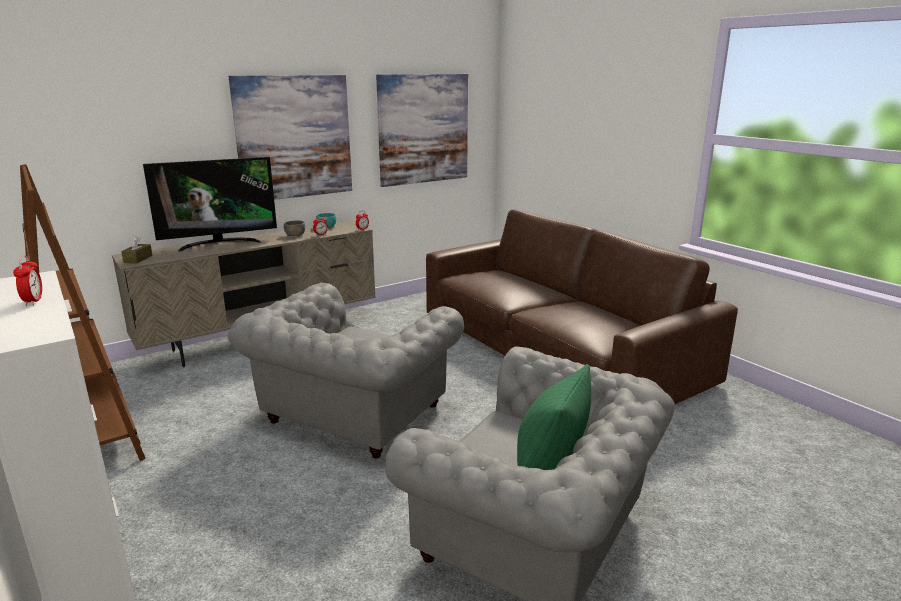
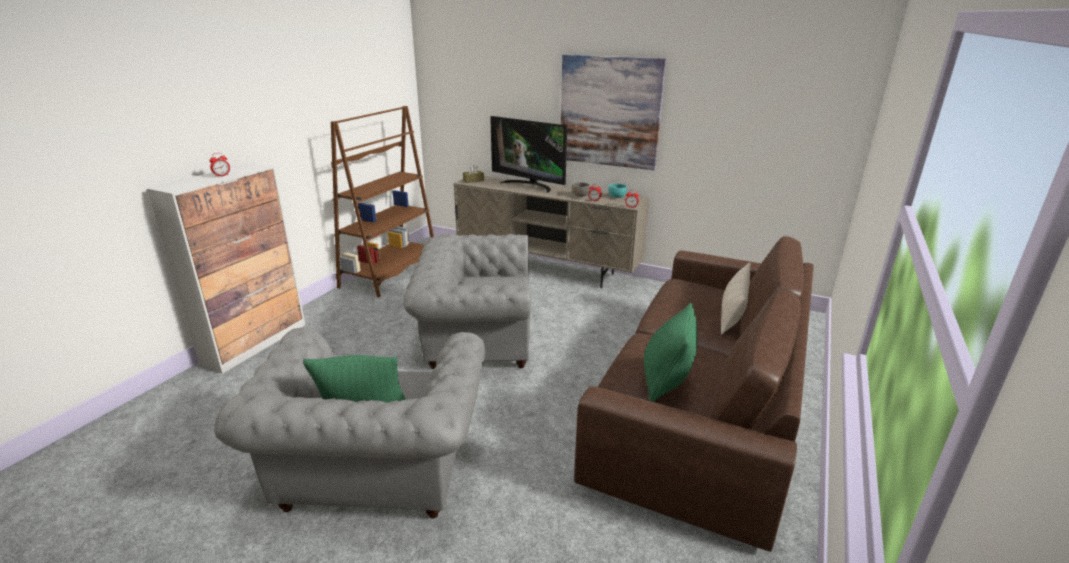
camera: 60 degrees right, 5 degrees up
picture [376,74,468,187] -> none
none -> green pillow [644,303,698,402]
none -> beige pillow [721,263,750,335]

